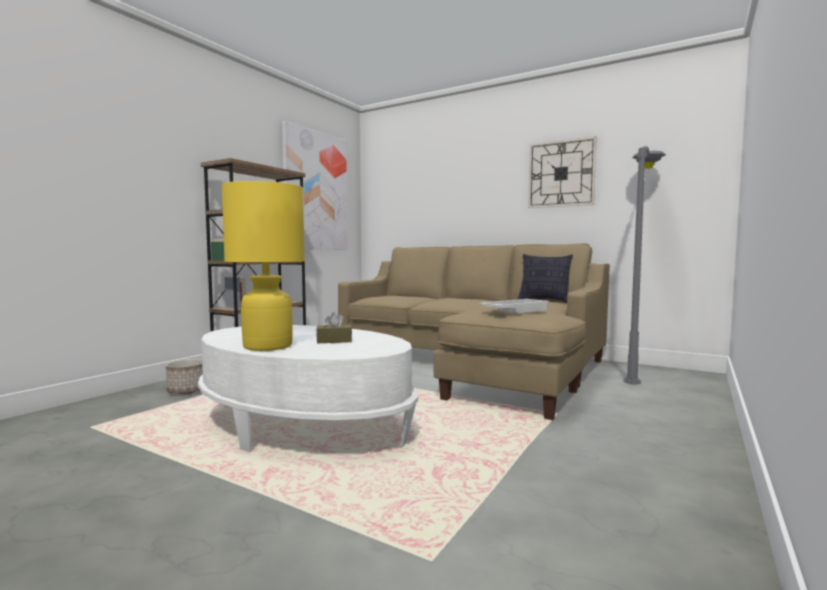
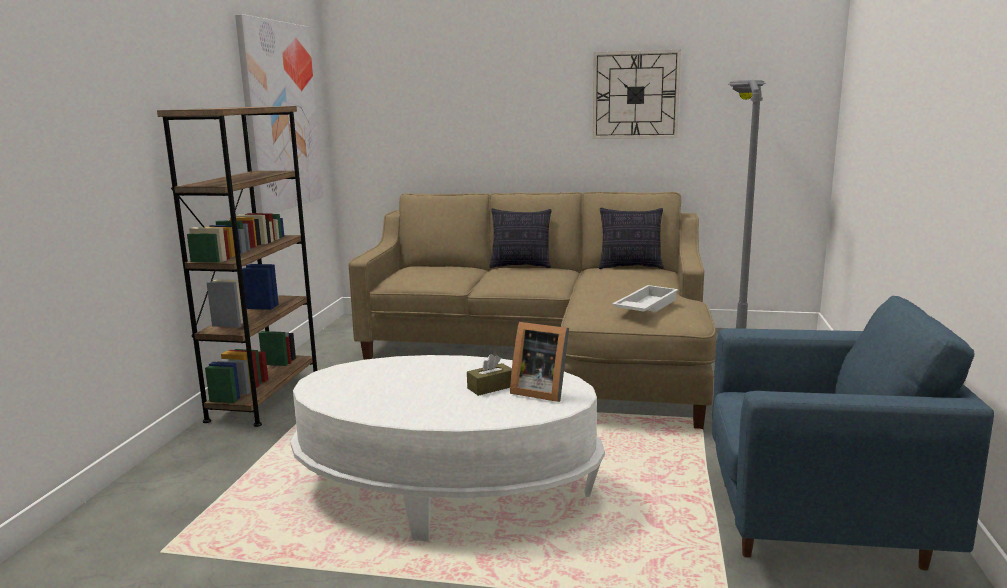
camera: 20 degrees left, 10 degrees up
planter [166,359,203,394] -> none
yellow table lamp [222,181,305,351] -> none
none -> pillow [489,208,552,268]
none -> picture frame [510,322,569,402]
none -> blue armchair [712,296,994,571]

